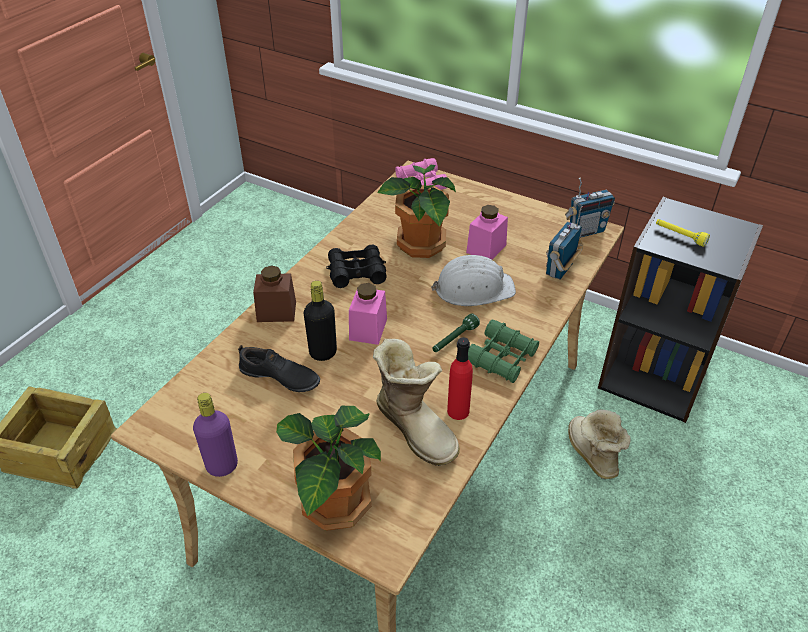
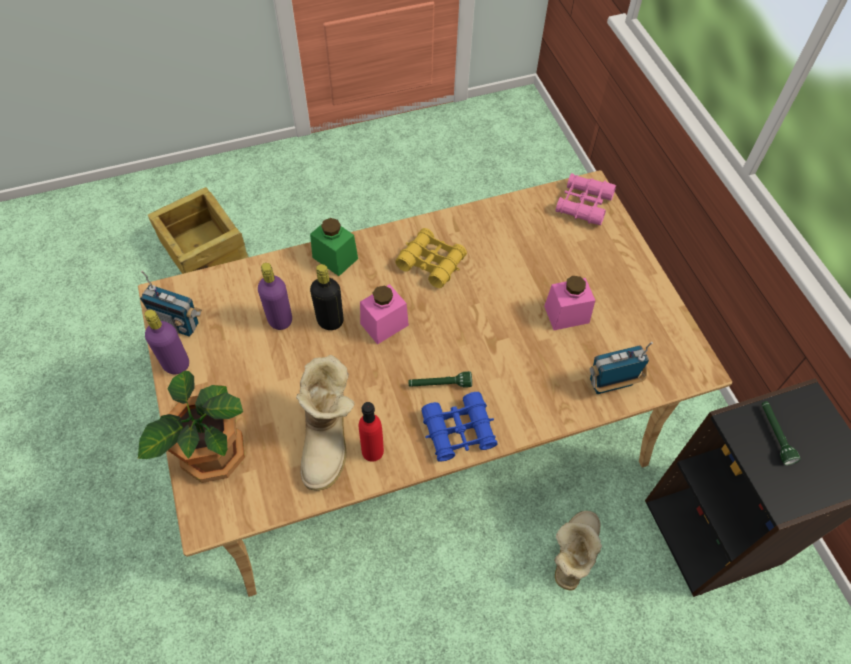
camera: 40 degrees right, 15 degrees up
black shoe [238,345,320,392] -> purple bottle [258,263,292,330]
brown jar [253,265,296,322] -> green jar [310,218,358,276]
black binoculars [326,244,387,288] -> yellow binoculars [395,228,467,288]
potted plant [377,165,456,258] -> none
white hard hat [431,255,516,306] -> none
green binoculars [468,319,539,383] -> blue binoculars [421,392,498,462]
radio [565,178,615,238] -> radio moved to [140,270,202,337]
yellow flashlight [656,219,710,247] -> green flashlight [762,401,801,465]

